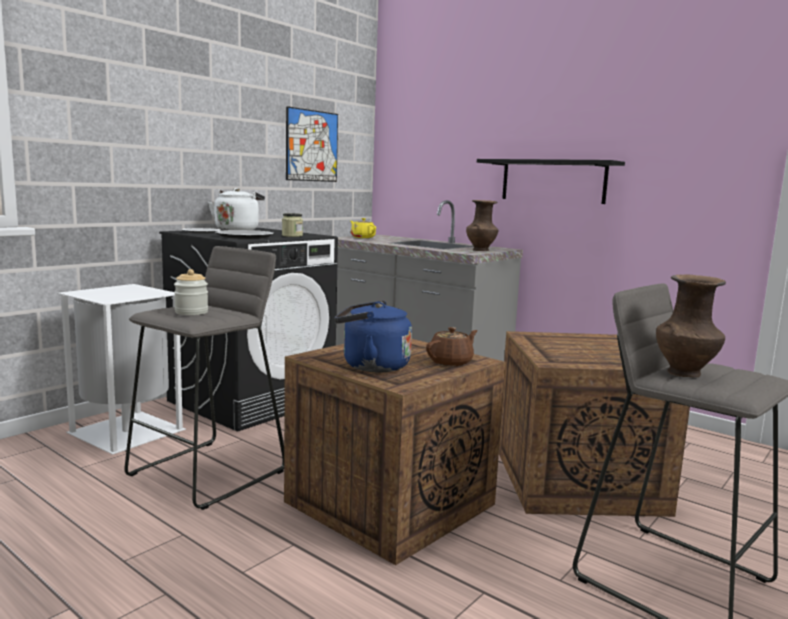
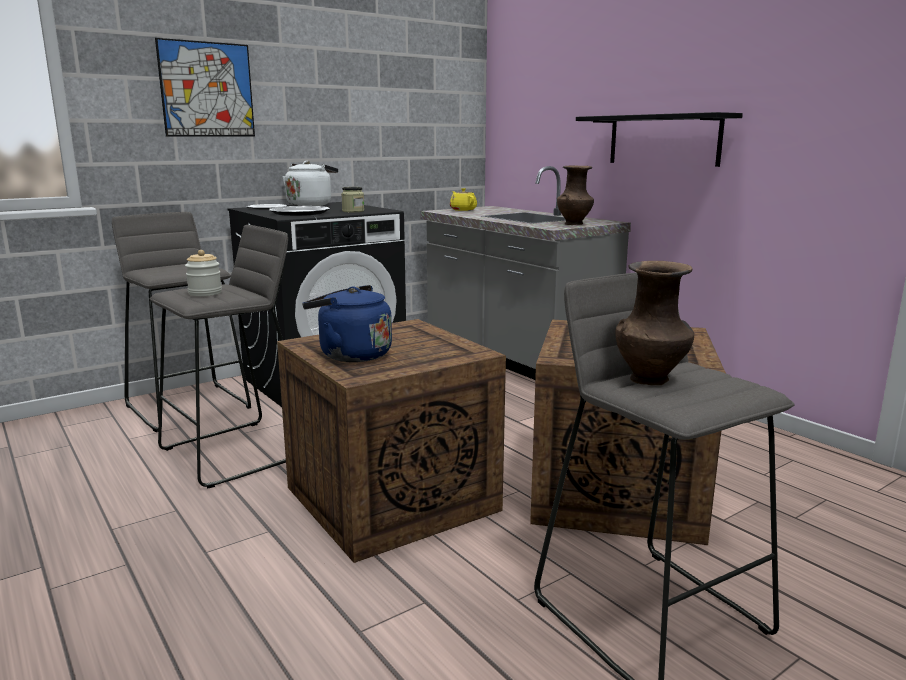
camera: 15 degrees right, 5 degrees up
white trash can [57,284,186,455] -> grey stool [112,212,251,432]
picture [286,106,338,182] -> picture moved to [155,38,255,136]
brown teapot [426,327,478,366] -> none

